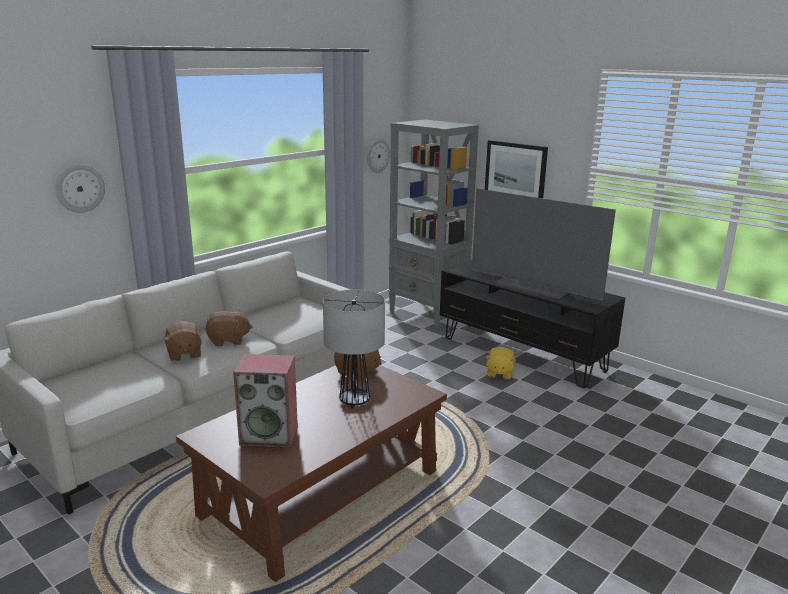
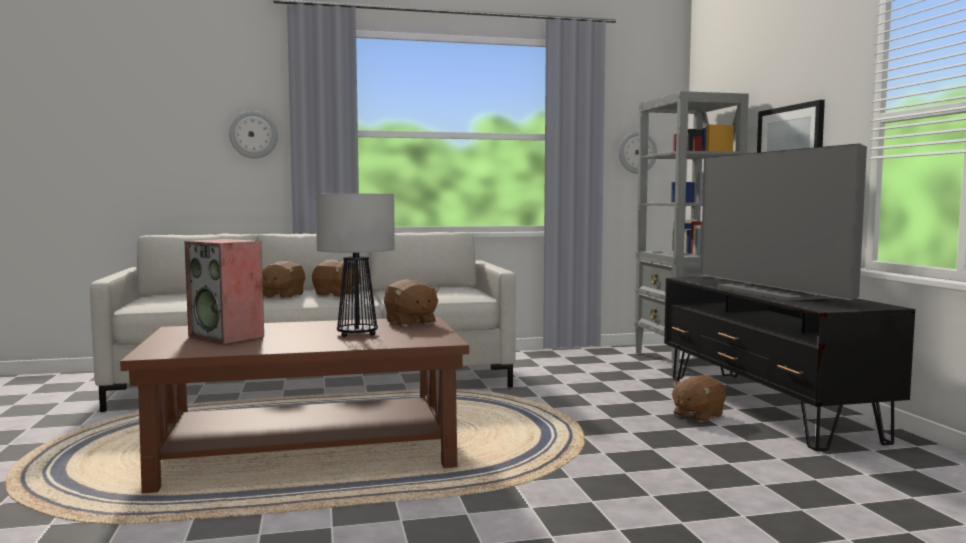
camera: 35 degrees right, 15 degrees down
yellow plush toy [485,347,516,380] -> brown plush toy [671,376,726,422]

